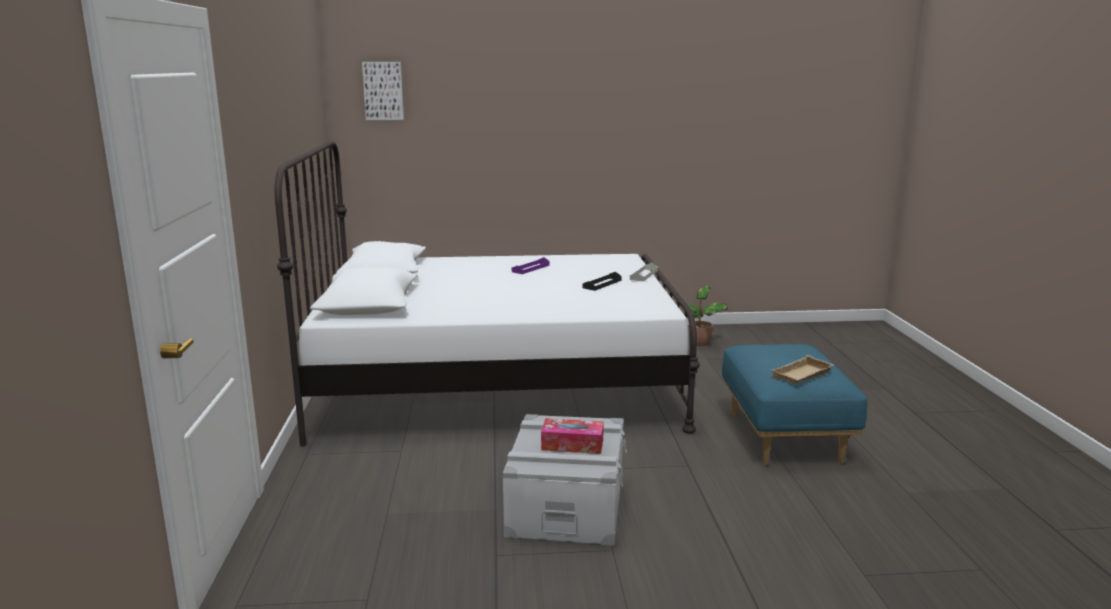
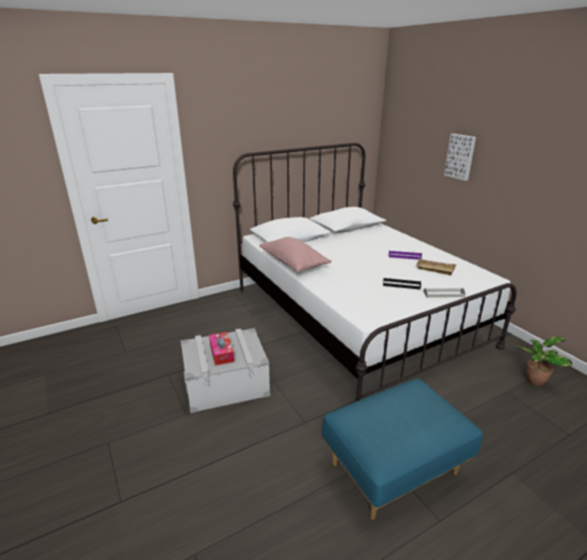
camera: 65 degrees right, 10 degrees up
picture [362,62,404,120] -> picture moved to [444,134,476,181]
beige tray [771,355,834,384] -> beige tray moved to [415,258,456,275]
none -> pink pillow [259,237,331,272]

